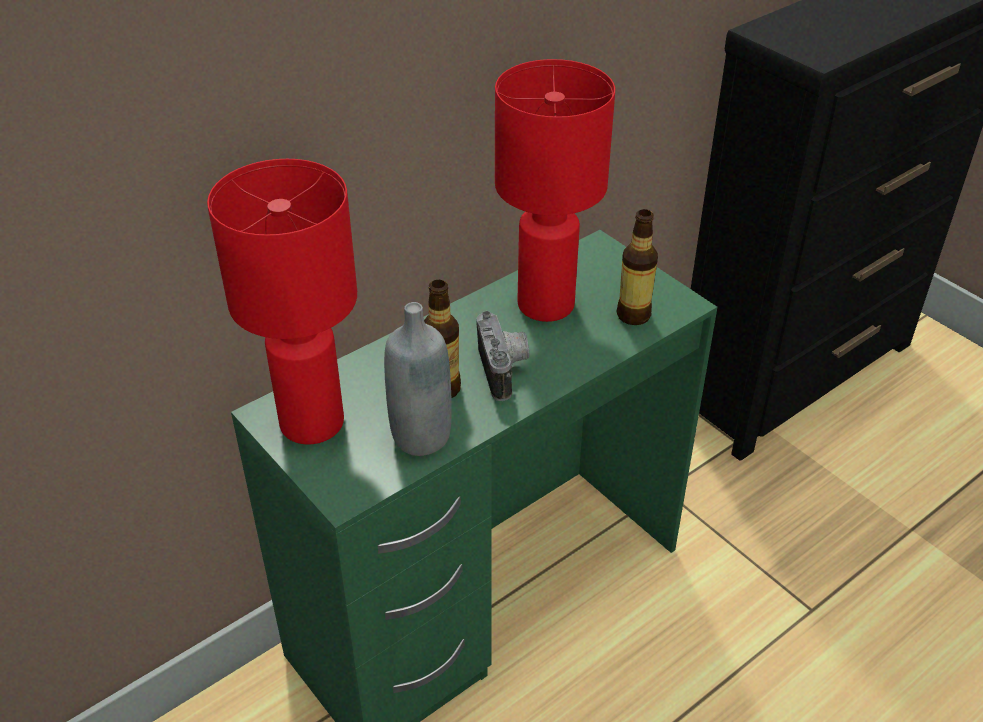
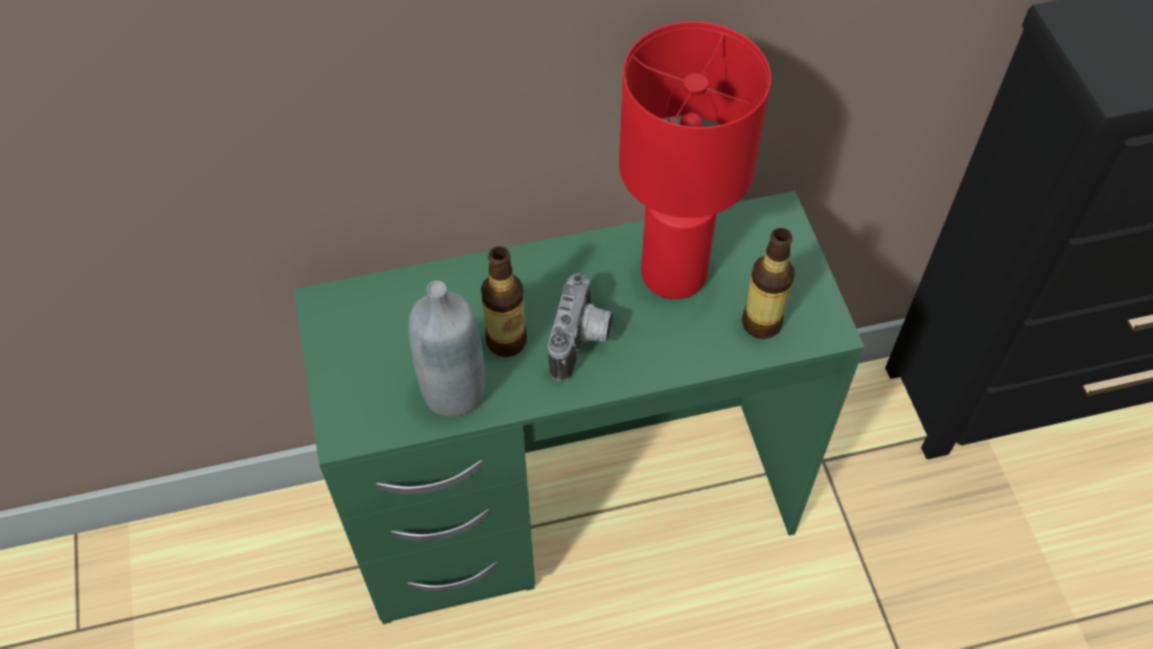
camera: 25 degrees right, 15 degrees up
red table lamp [207,159,357,445] -> none

